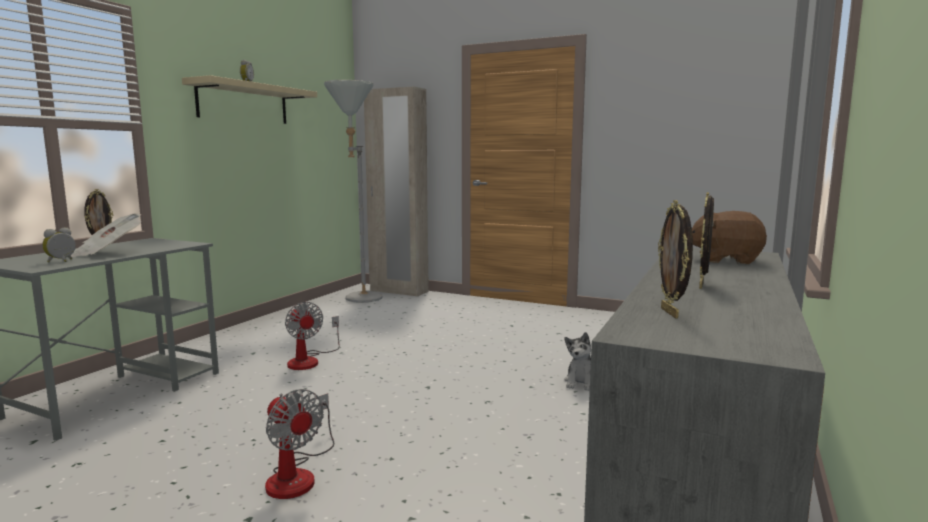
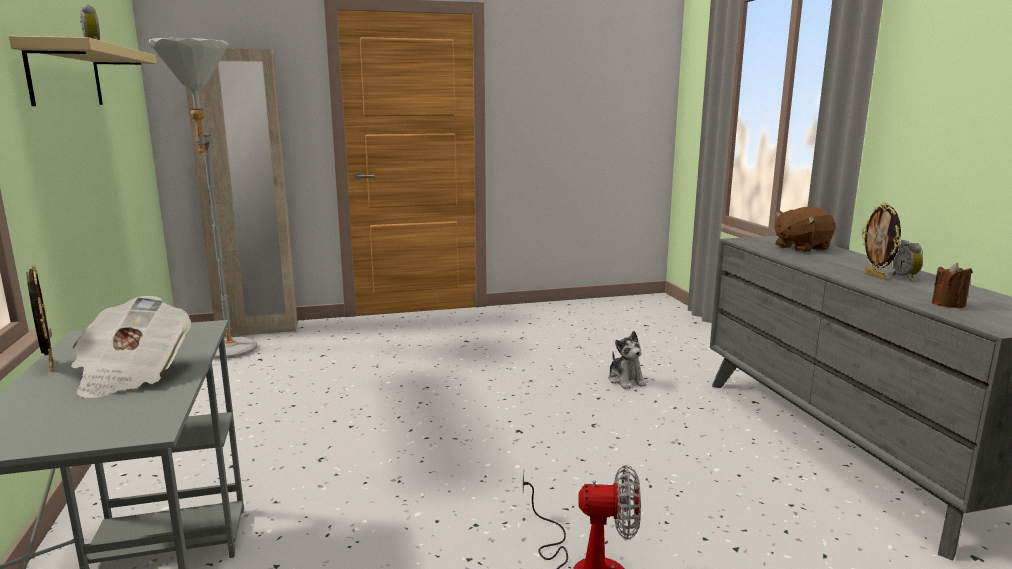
camera: 40 degrees left, 5 degrees up
alarm clock [42,227,76,262] -> alarm clock moved to [891,240,923,281]
fan [285,302,340,370] -> none
picture frame [658,200,693,319] -> brown candle [932,263,972,308]

